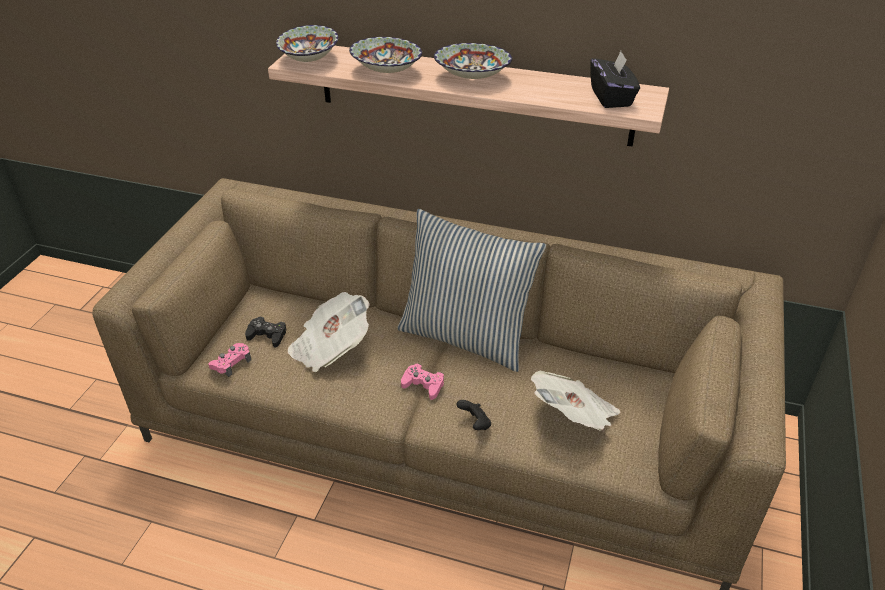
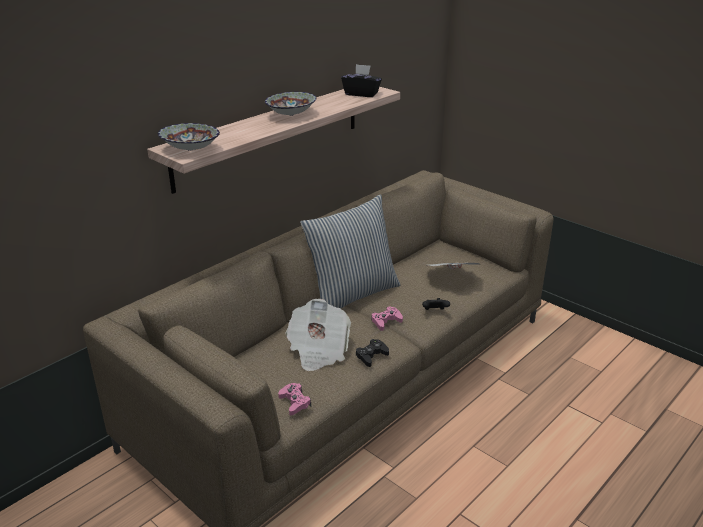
camera: 65 degrees left, 10 degrees down
black game controller [245,317,286,348] -> black game controller moved to [356,339,389,367]
bowl [349,37,422,73] -> none

